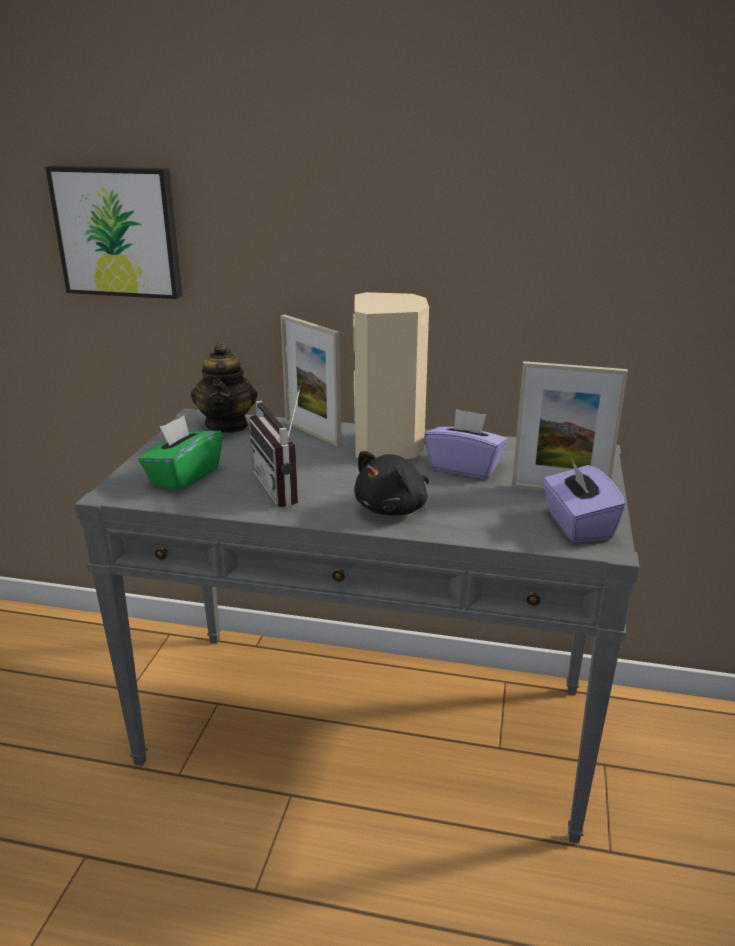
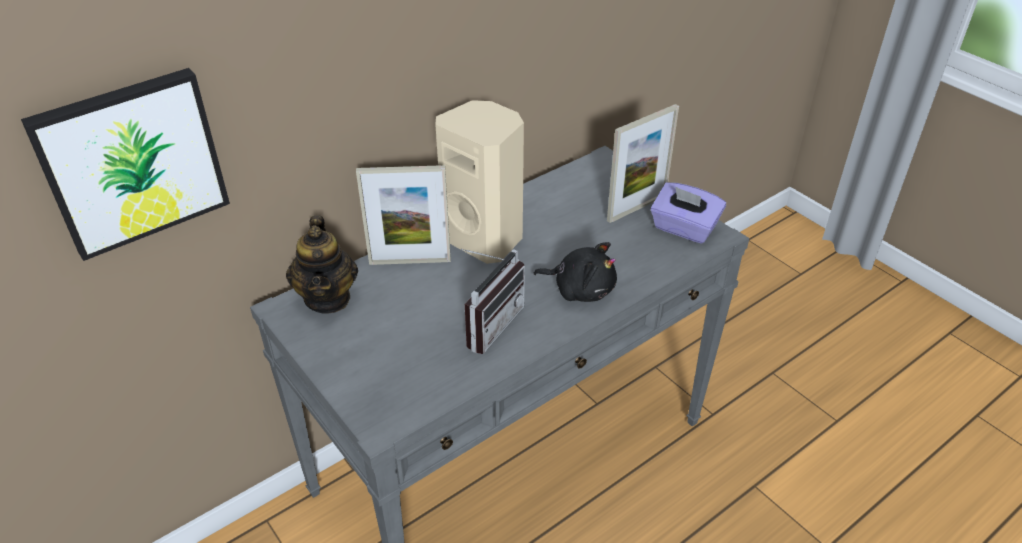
camera: 50 degrees left, 15 degrees up
green tissue box [138,415,223,492] -> none
teapot [191,342,257,433] -> teapot turned 45 degrees clockwise [286,215,358,314]
radio [249,386,301,507] -> radio turned 75 degrees counterclockwise [461,249,525,354]
black plush toy [354,451,429,516] -> black plush toy turned 60 degrees counterclockwise [534,242,617,302]
purple tissue box [424,409,508,479] -> none

